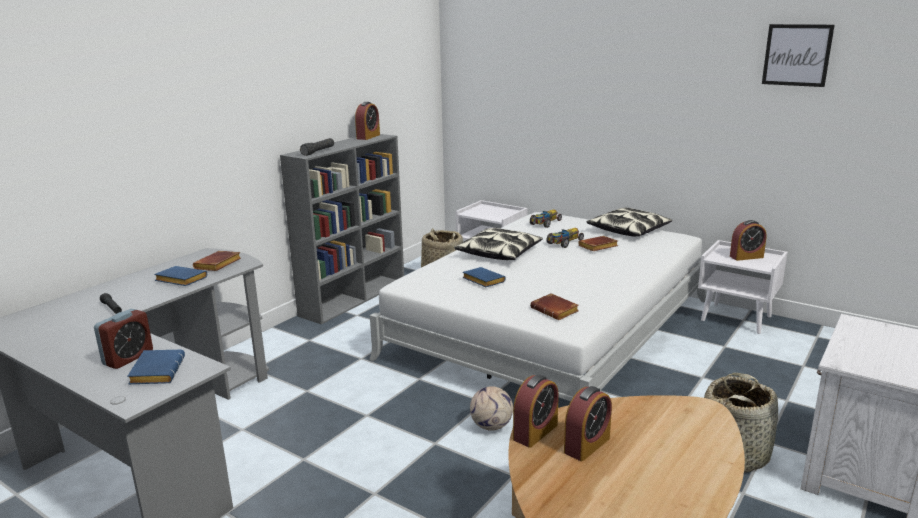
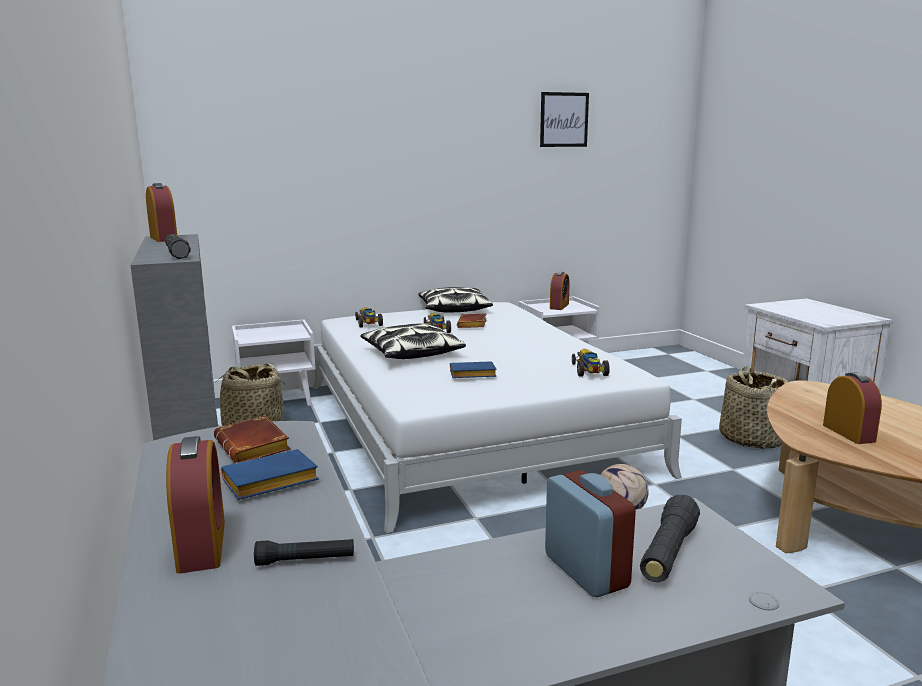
camera: 55 degrees left, 5 degrees down
blue book [127,350,185,384] -> black flashlight [640,495,700,582]
alarm clock [513,375,559,448] -> alarm clock moved to [166,436,225,574]
brown book [530,293,579,320] -> toy car [572,349,610,377]

